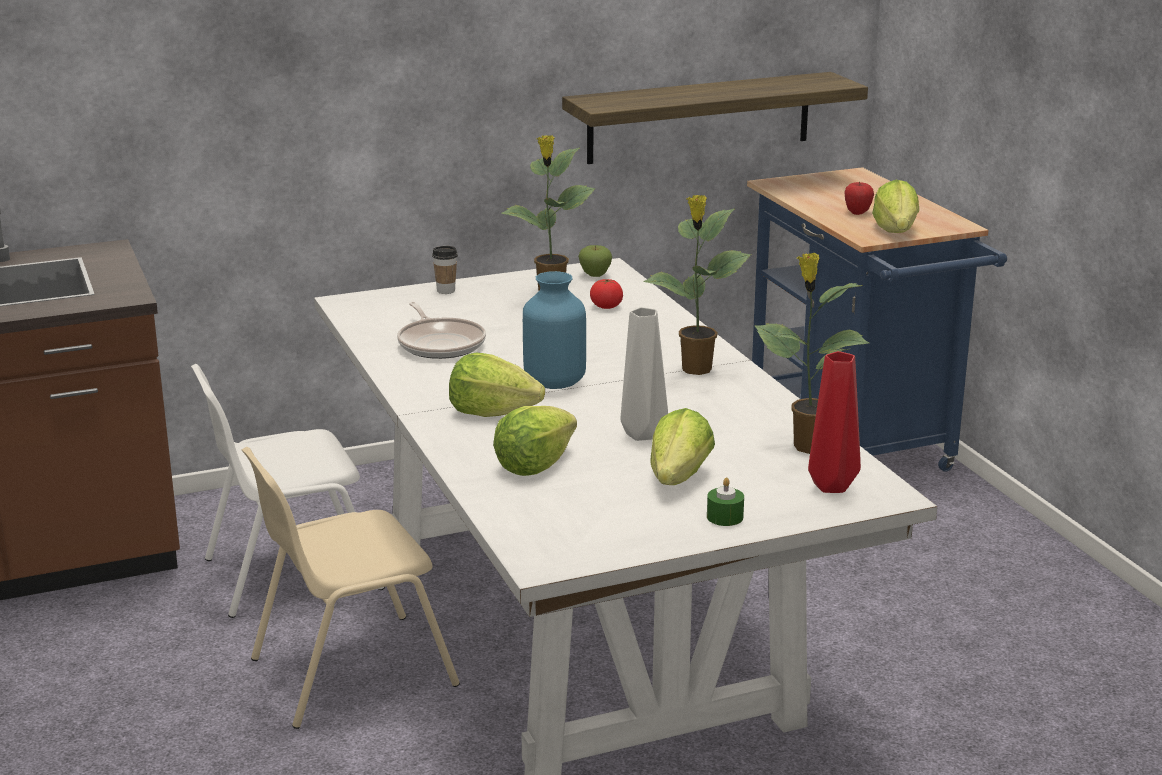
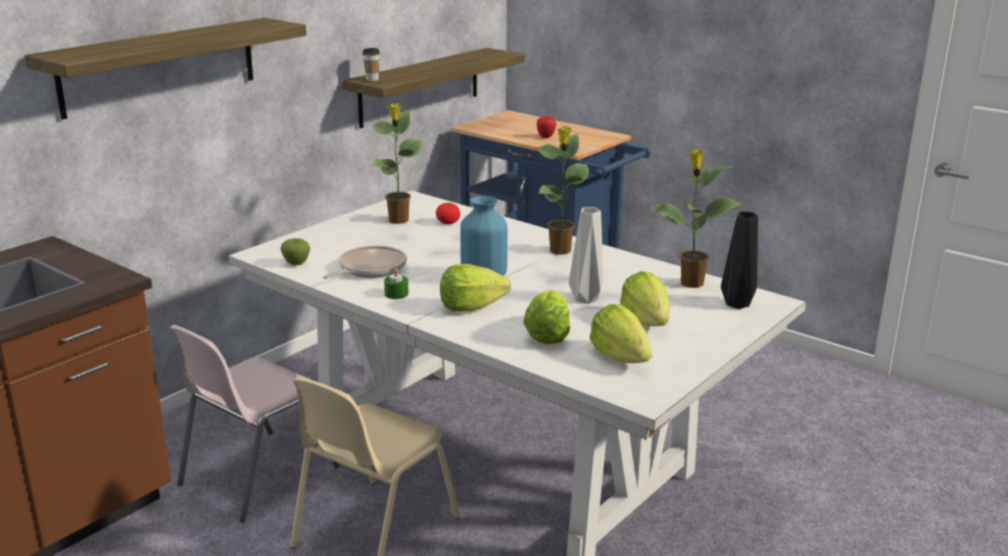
camera: 30 degrees left, 0 degrees up
white chair [191,364,385,618] -> pink chair [169,325,340,522]
frying pan [397,302,486,359] -> frying pan turned 90 degrees counterclockwise [323,246,407,279]
cup [432,246,458,294] -> cup moved to [362,48,380,81]
apple [578,245,612,277] -> apple moved to [280,238,310,265]
green candle [707,478,744,526] -> green candle moved to [384,268,409,299]
red vase [808,351,861,493] -> black vase [721,211,758,309]
lettuce [872,180,919,233] -> lettuce moved to [589,304,652,363]
none -> shelf [25,18,307,120]

